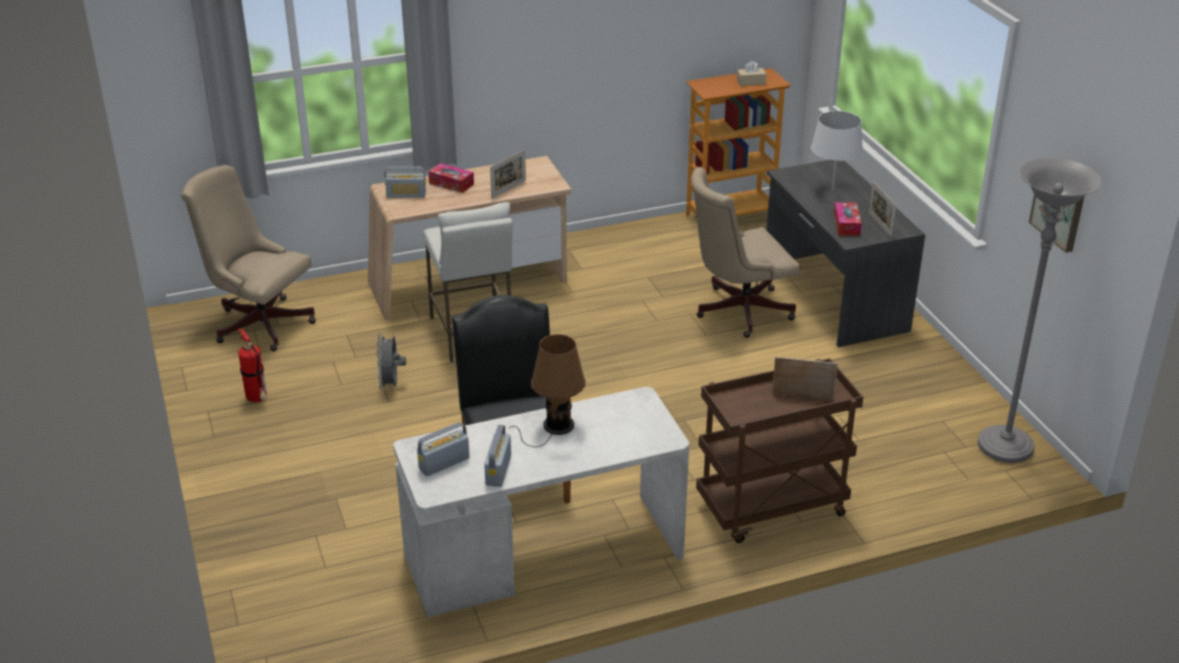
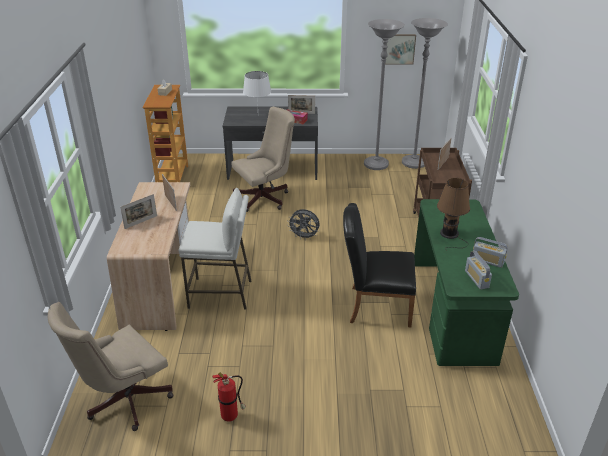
camera: 70 degrees left, 0 degrees up
grey fan [377,333,406,390] -> grey fan moved to [287,209,320,240]
radio [384,166,426,198] -> none
white desk [393,387,689,618] -> green desk [414,199,519,366]
tissue box [429,163,474,193] -> picture frame [120,194,157,229]
beige office chair [691,167,800,338] -> beige office chair turned 120 degrees counterclockwise [232,107,295,212]
none -> grey floor lamp [364,19,405,170]

